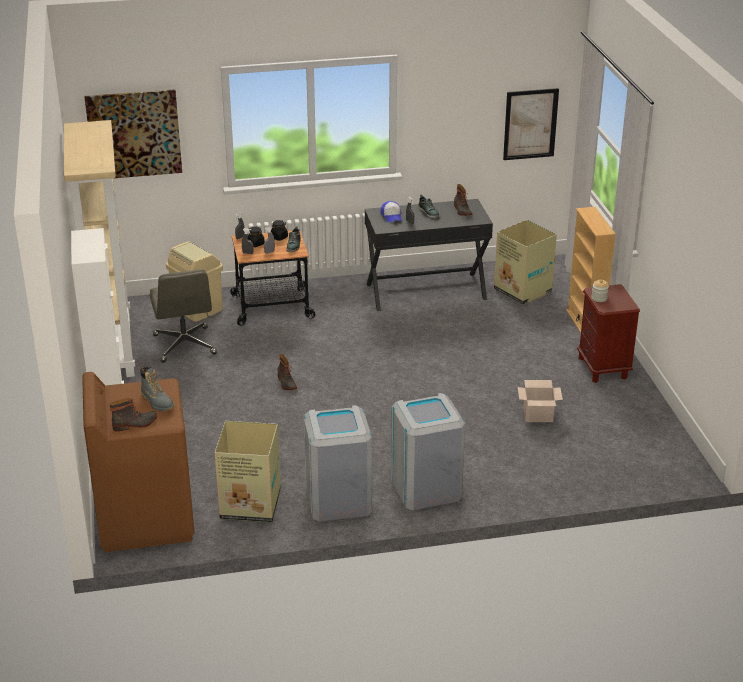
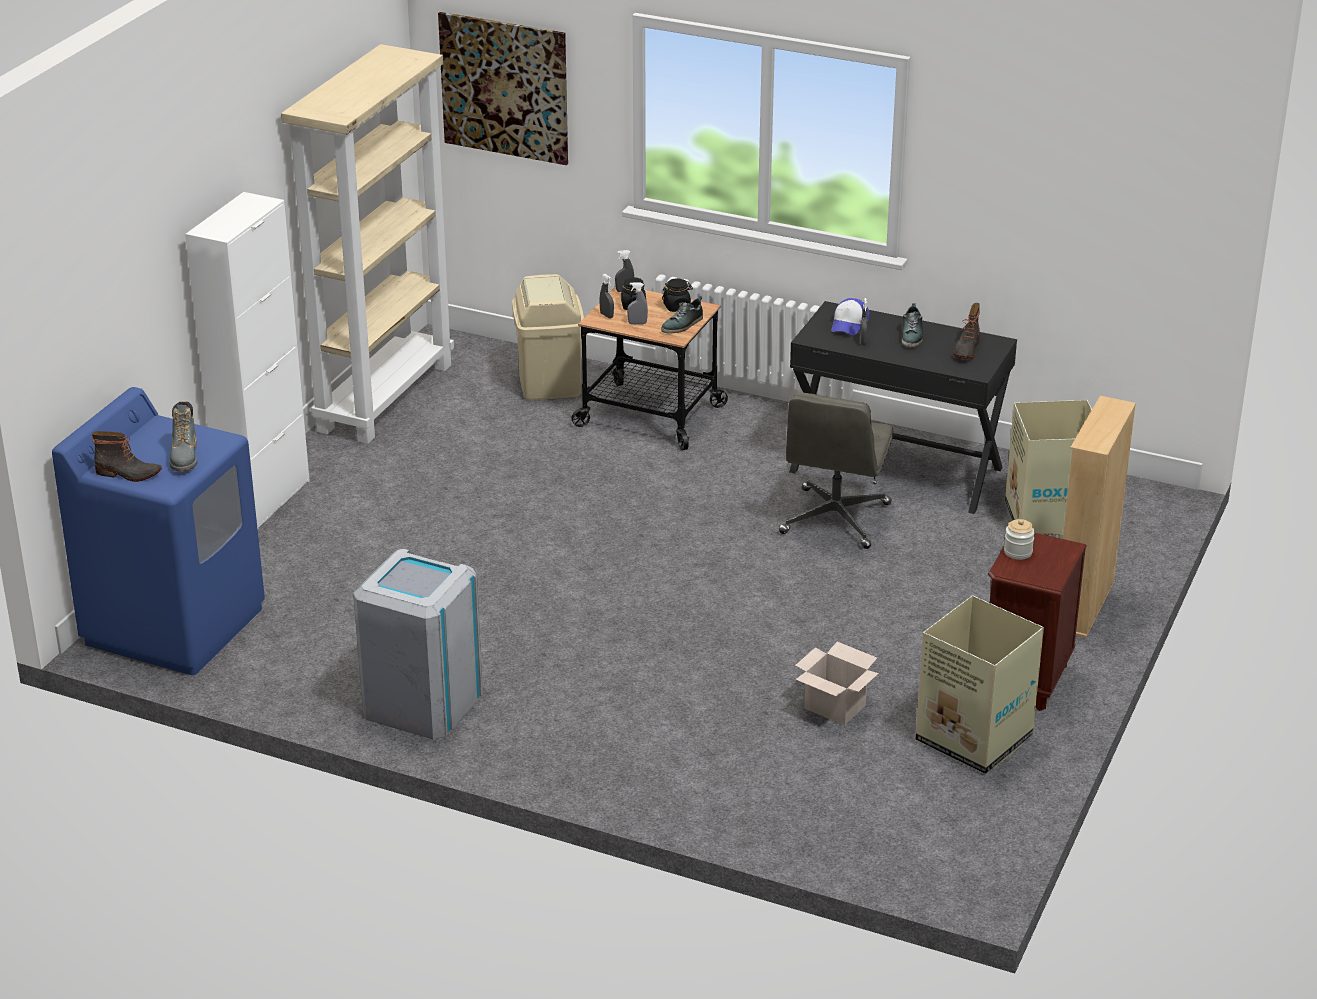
camera: 35 degrees right, 0 degrees up
brown washing machine [82,372,195,552] -> blue washing machine [52,387,265,675]
grey office chair [150,269,217,363] -> grey office chair moved to [779,392,894,549]
cardboard box [215,421,281,522] -> cardboard box moved to [916,596,1044,774]
boot [277,354,297,390] -> none
grey trash can [391,393,465,511] -> none
picture [503,88,559,160] -> none

